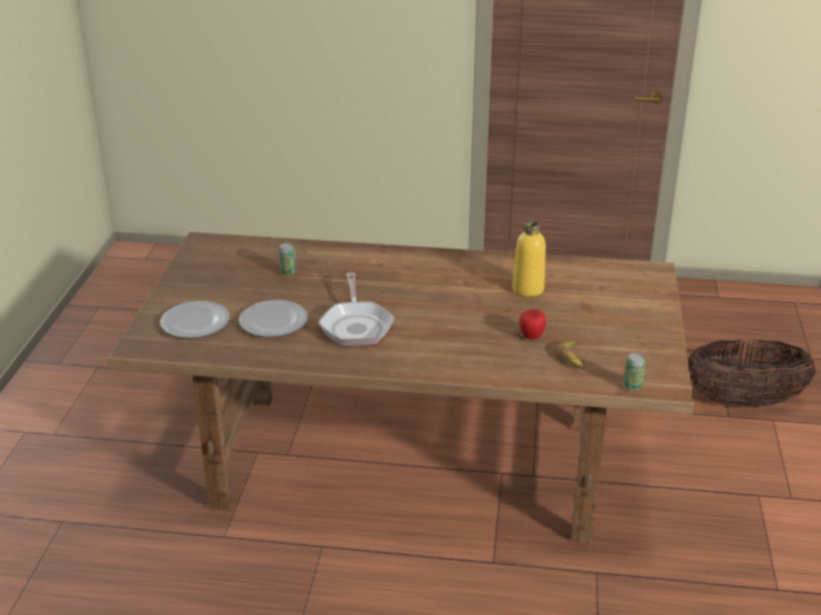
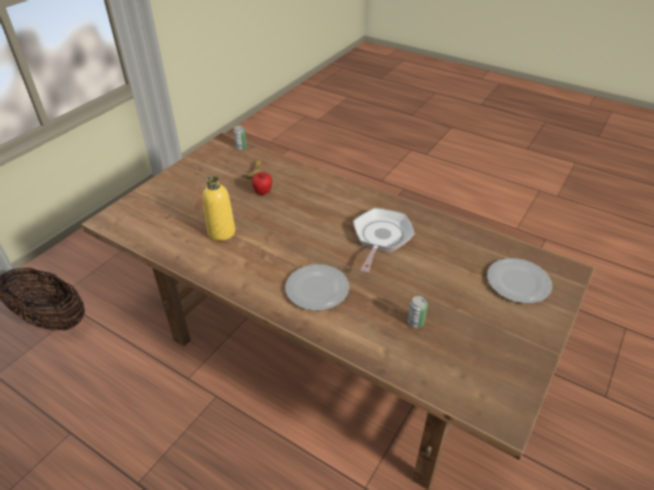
camera: 155 degrees left, 10 degrees up
plate [239,300,308,337] -> plate moved to [285,264,349,311]

